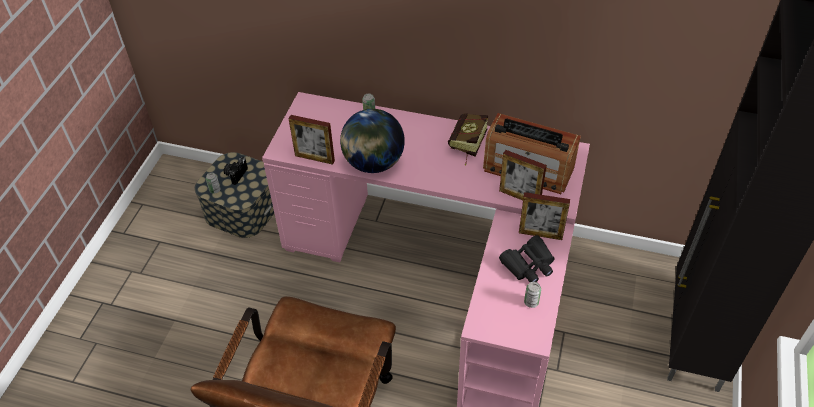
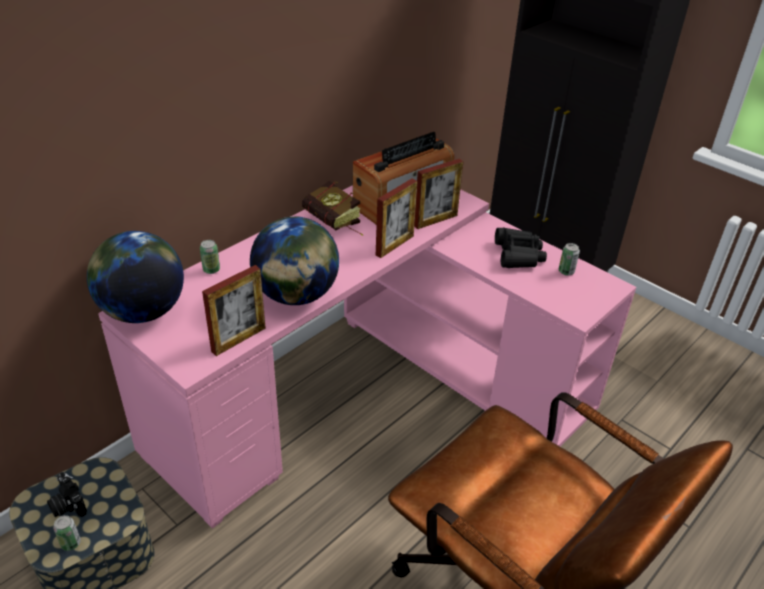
camera: 65 degrees left, 10 degrees down
picture frame [519,192,570,240] -> picture frame moved to [376,179,418,258]
none -> globe [87,231,184,323]

